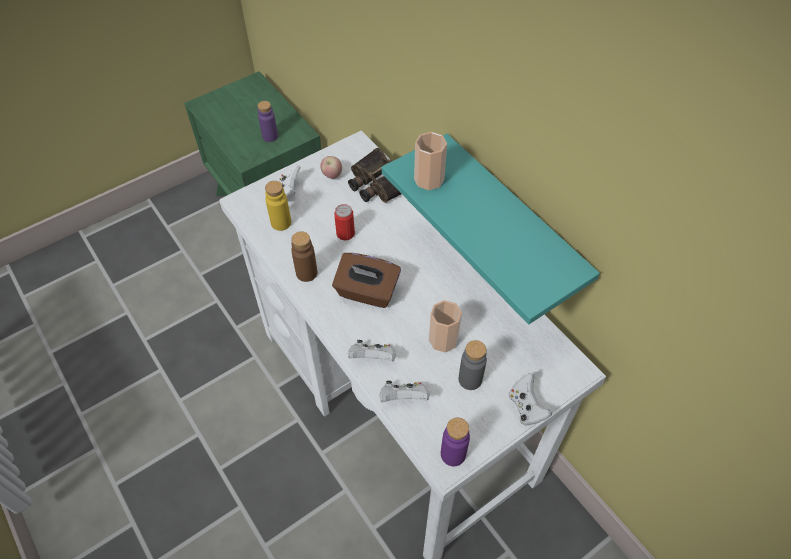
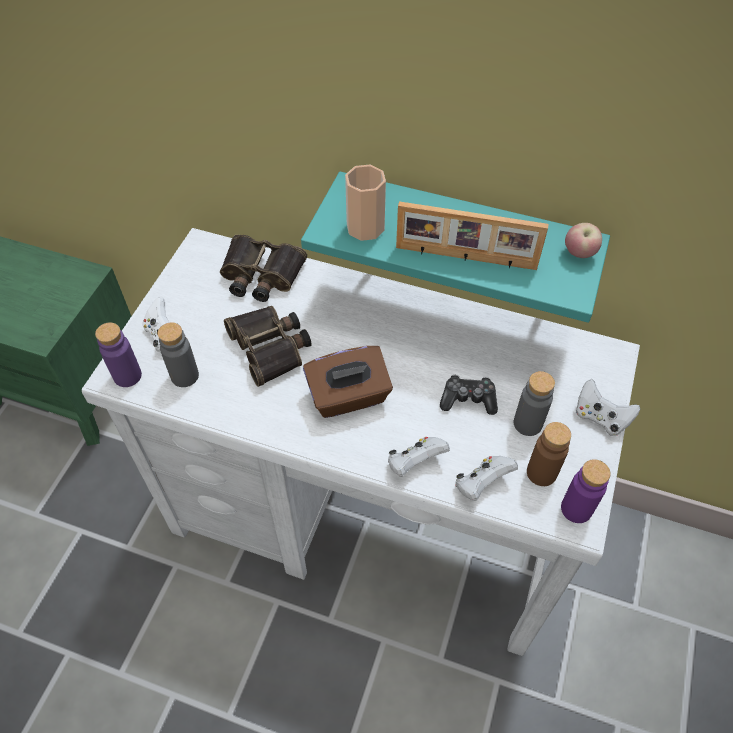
camera: 35 degrees left, 0 degrees up
purple bottle [257,101,278,142] -> purple bottle moved to [95,323,142,387]
yellow bottle [265,181,291,231] -> grey bottle [157,322,199,387]
brown bottle [291,231,317,282] -> brown bottle moved to [527,422,571,486]
apple [320,156,342,179] -> apple moved to [565,223,602,258]
can [334,204,355,240] -> binoculars [224,306,311,387]
cup [429,300,462,352] -> game controller [440,375,498,415]
none -> picture frame [396,201,549,270]

